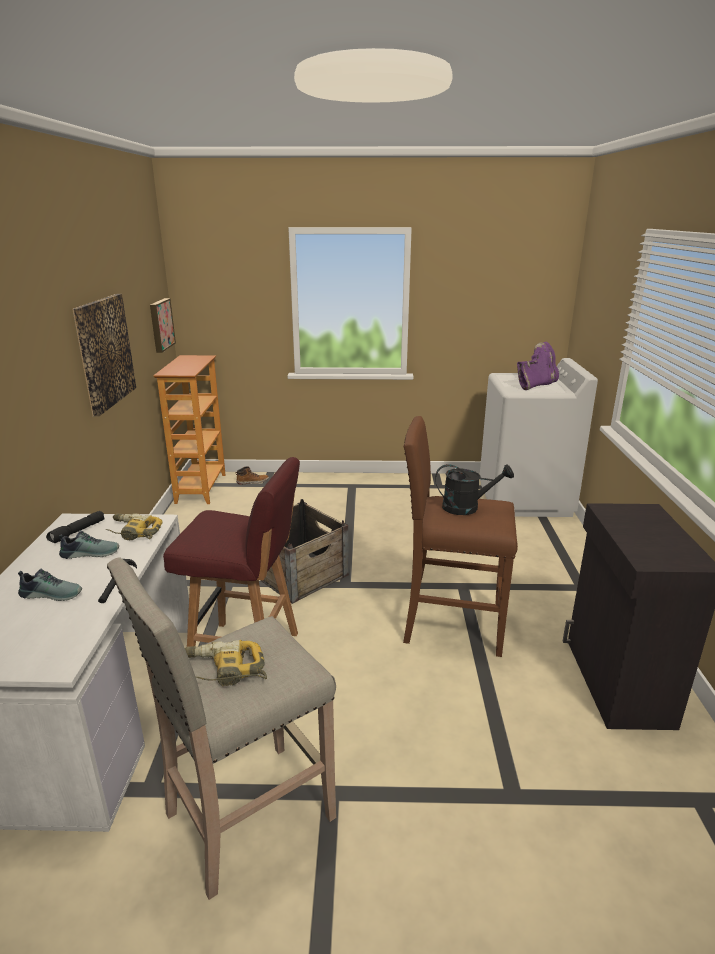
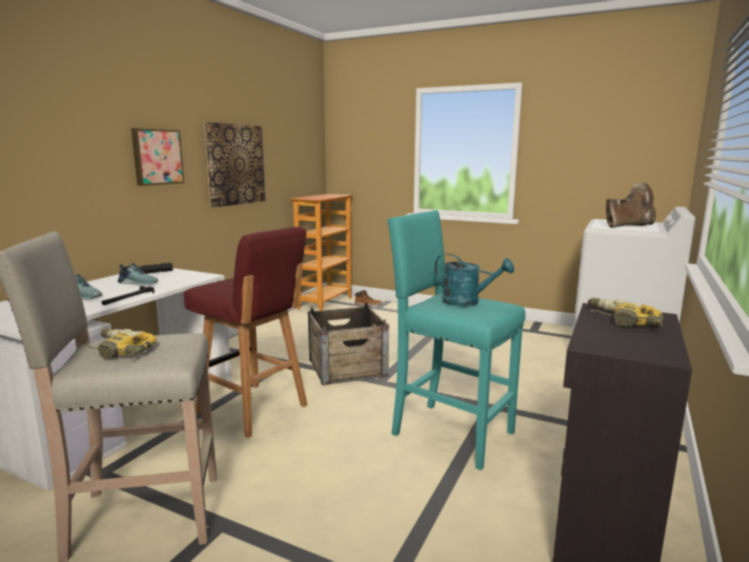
camera: 25 degrees right, 10 degrees down
power drill [106,513,162,540] -> power drill moved to [588,298,663,327]
picture [150,298,176,353] -> picture moved to [131,128,184,186]
brown stool [403,416,518,657] -> turquoise stool [387,210,526,470]
black watering can [435,464,514,515] -> turquoise watering can [435,253,514,306]
purple boot [517,342,559,390] -> brown boot [606,183,656,228]

